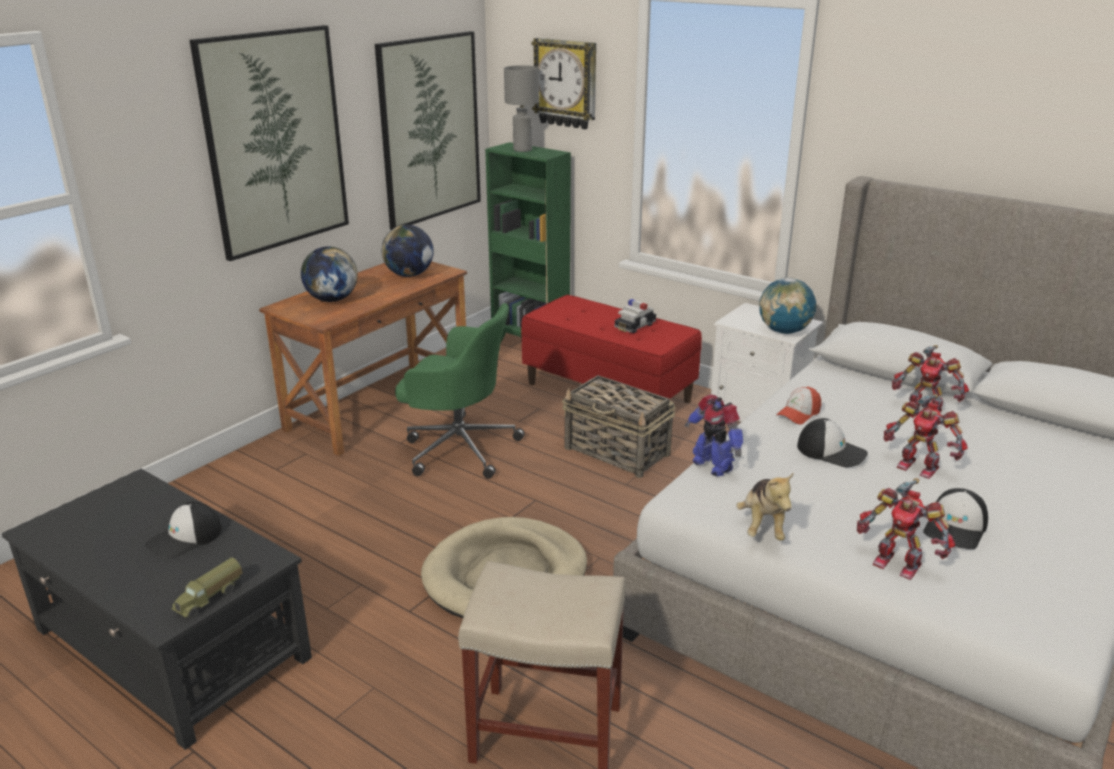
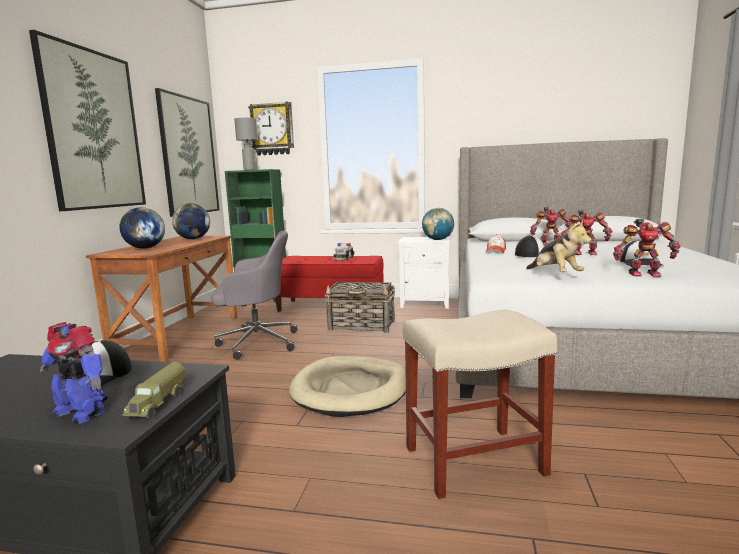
camera: 25 degrees left, 15 degrees down
green office chair [395,303,525,479] -> grey office chair [211,231,297,360]
toy robot [685,394,744,477] -> toy robot moved to [40,322,108,424]

